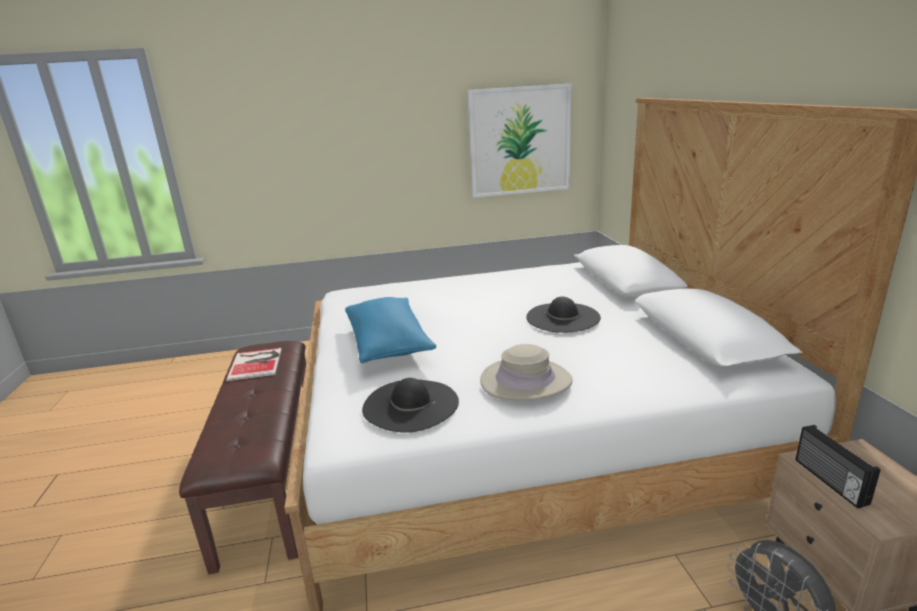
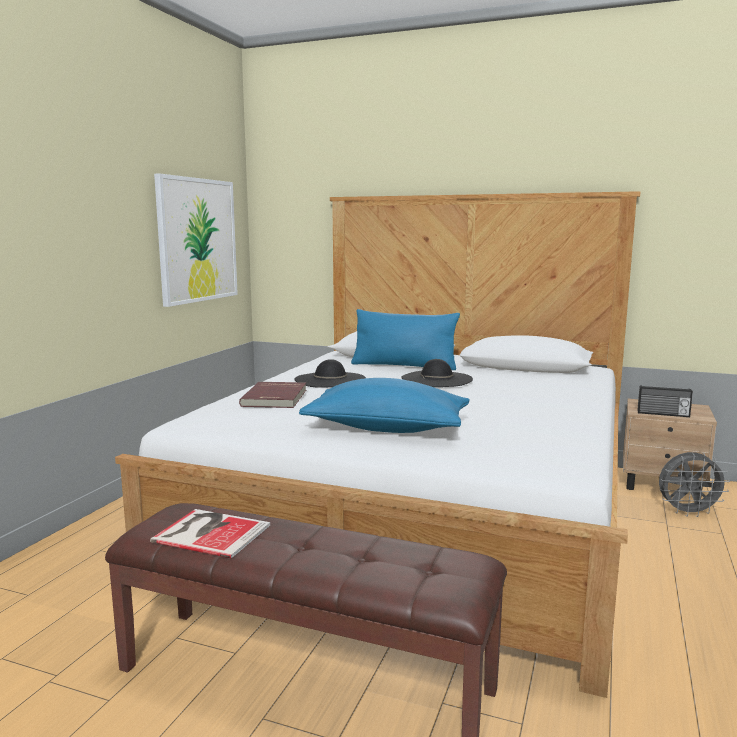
camera: 60 degrees left, 10 degrees down
black hat [362,378,459,433] -> black hat moved to [294,359,366,388]
beige hat [480,344,573,401] -> none
none -> red book [239,382,306,408]
none -> blue pillow [351,309,460,370]

